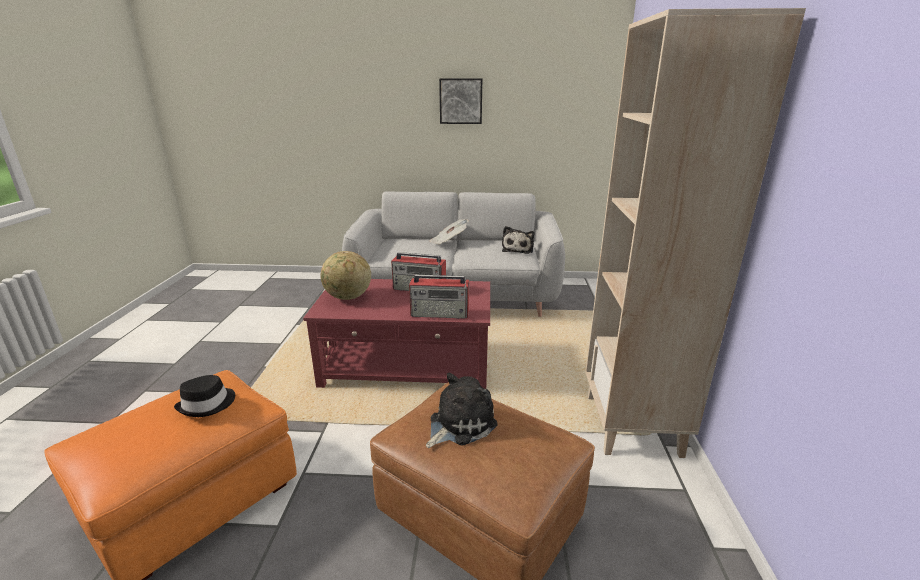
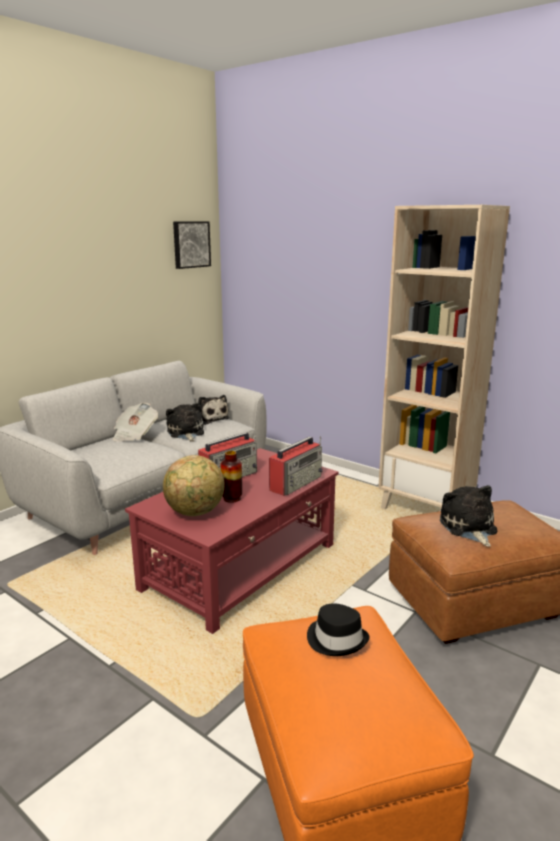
camera: 55 degrees left, 5 degrees down
picture [439,78,482,124] -> picture moved to [173,221,211,269]
none -> plush toy [166,403,204,442]
none -> vase [220,451,242,503]

